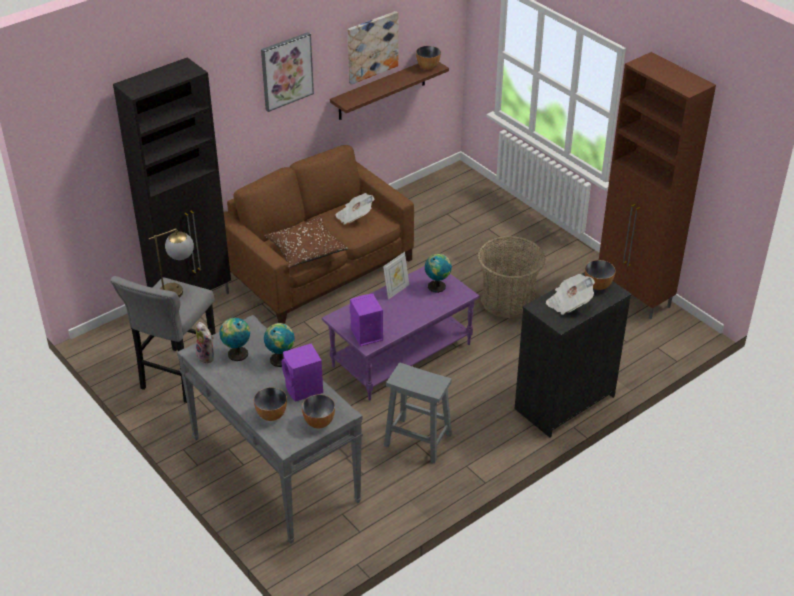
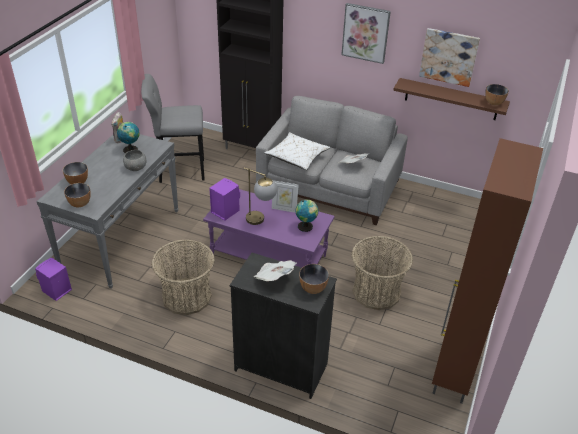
camera: 60 degrees right, 0 degrees up
table lamp [148,228,194,298] -> table lamp moved to [244,167,277,225]
brown sofa [224,145,414,324] -> grey sofa [256,96,408,226]
brown pillow [264,217,348,268] -> white pillow [264,132,331,170]
globe [264,323,295,367] -> grey bowl [123,150,146,171]
purple speaker [282,344,323,402] -> purple speaker moved to [35,257,72,301]
grey stool [384,363,452,463] -> basket [152,239,215,315]

